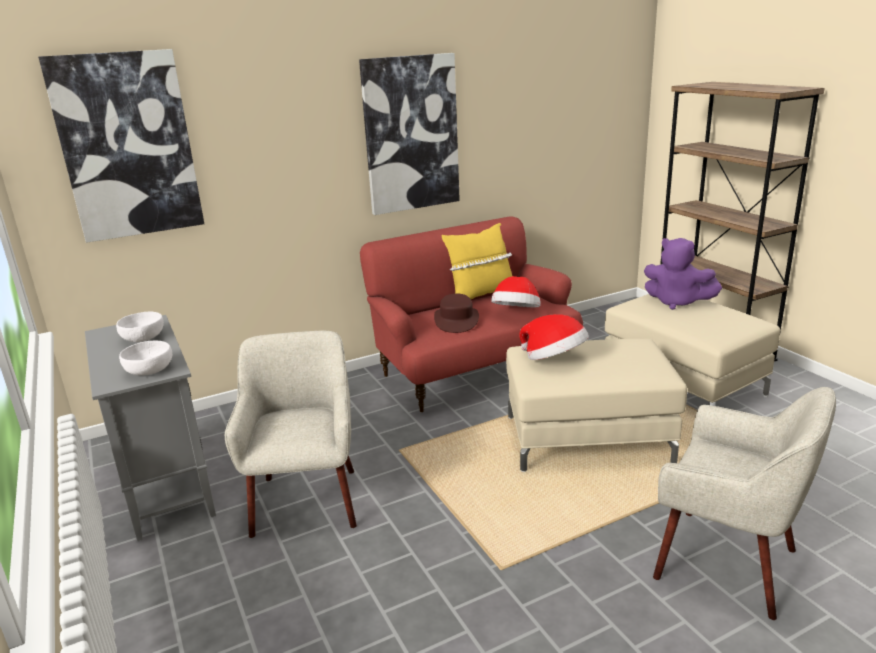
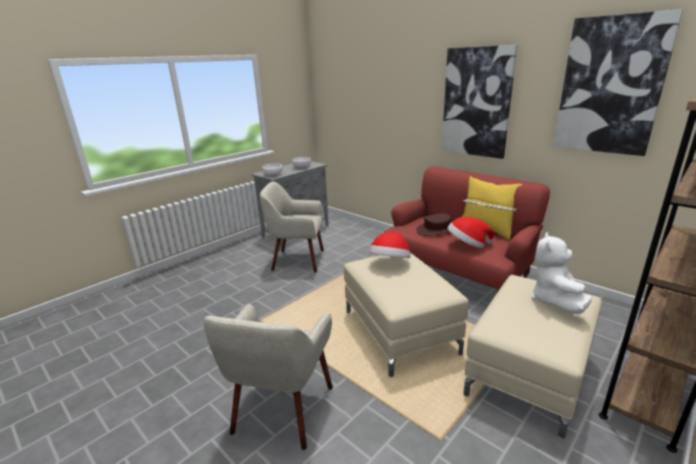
camera: 70 degrees right, 0 degrees up
picture [38,49,204,243] -> picture moved to [553,9,683,156]
beige armchair [225,331,357,538] -> beige armchair turned 150 degrees counterclockwise [260,181,324,273]
purple plush toy [644,238,722,310] -> white plush toy [532,232,592,314]

